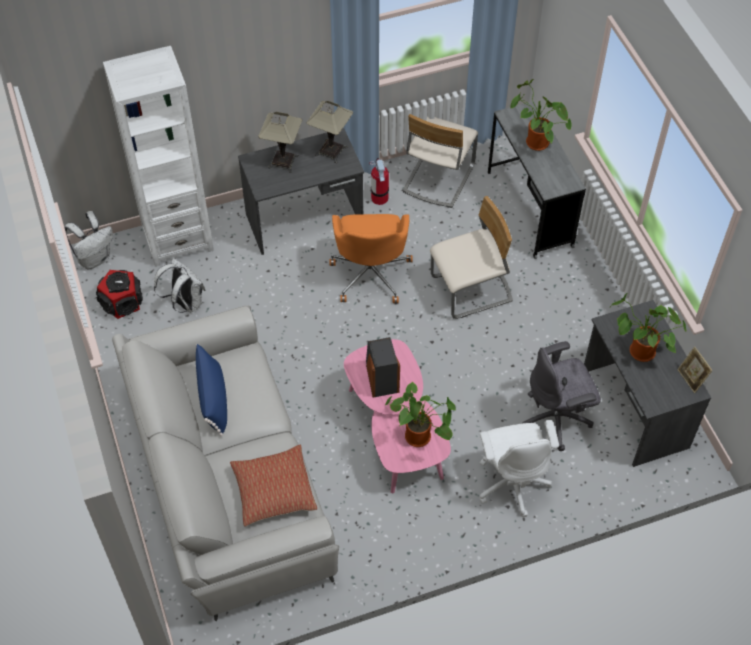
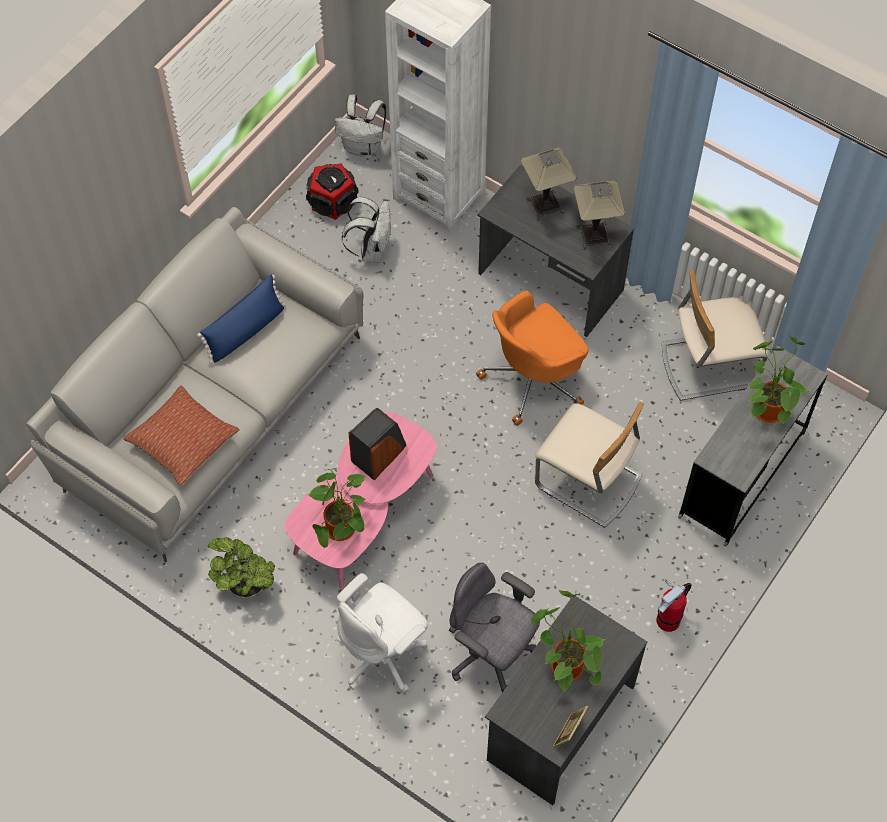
camera: 55 degrees right, 5 degrees up
fire extinguisher [369,158,389,205] -> fire extinguisher moved to [656,579,692,632]
none -> potted plant [207,538,275,598]

